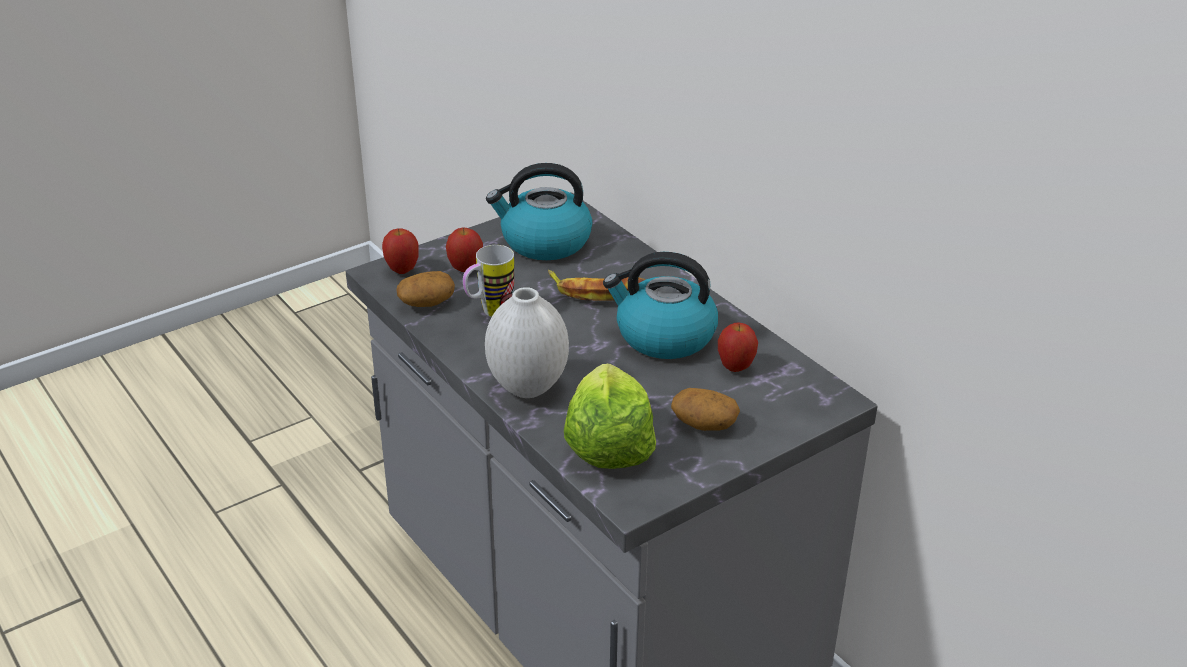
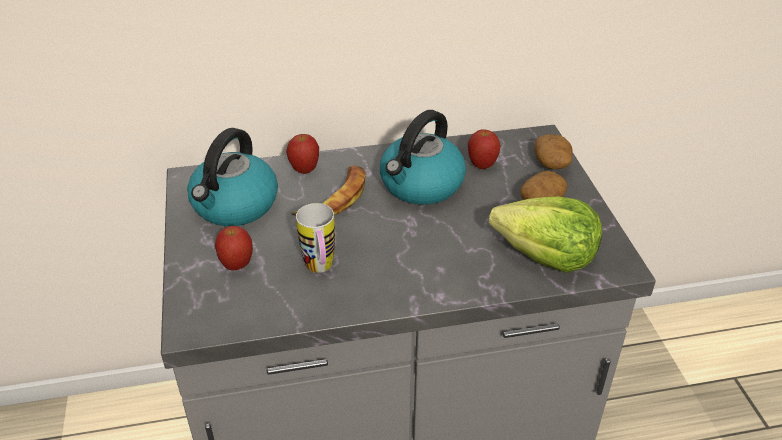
camera: 65 degrees left, 5 degrees up
apple [382,228,419,274] -> apple moved to [286,134,319,174]
potato [396,271,455,307] -> potato moved to [534,134,573,169]
white vase [485,287,569,398] -> none

